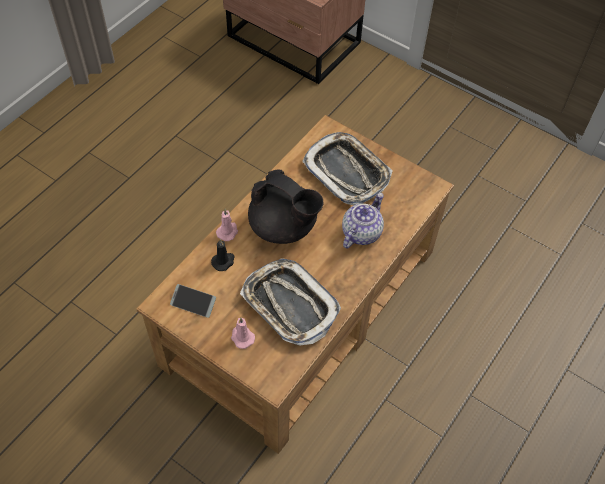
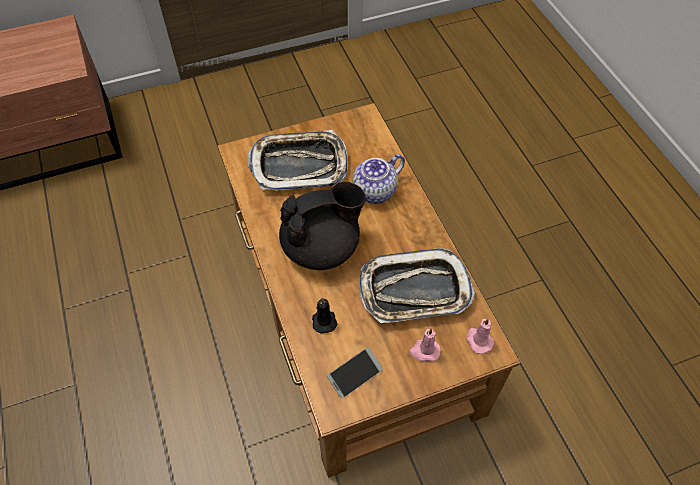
camera: 55 degrees left, 0 degrees up
pink candle [216,209,238,241] -> pink candle moved to [466,319,494,354]
teapot [342,193,384,249] -> teapot turned 105 degrees counterclockwise [353,154,405,204]

